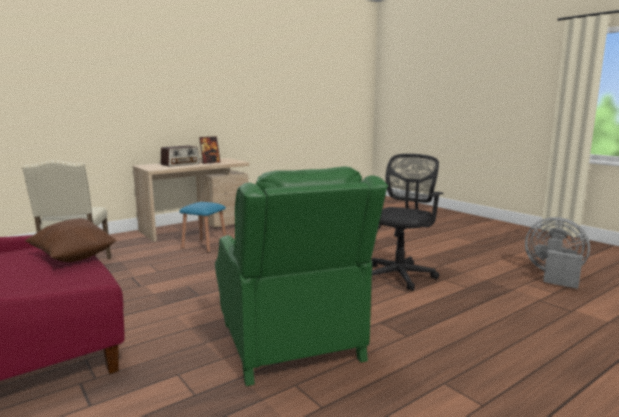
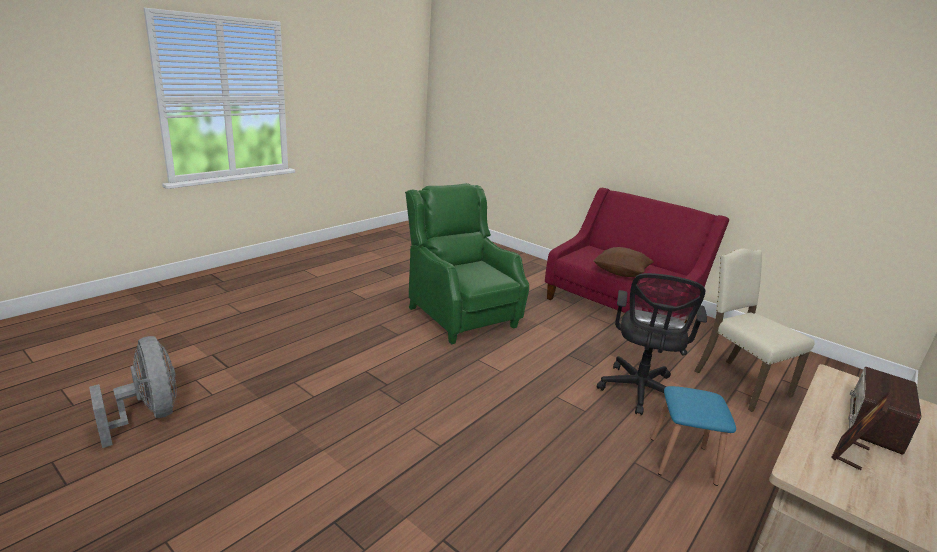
camera: 165 degrees right, 10 degrees up
black office chair [372,154,444,291] -> black office chair moved to [597,273,707,416]
grey fan [525,217,590,289] -> grey fan turned 150 degrees counterclockwise [89,336,176,448]

